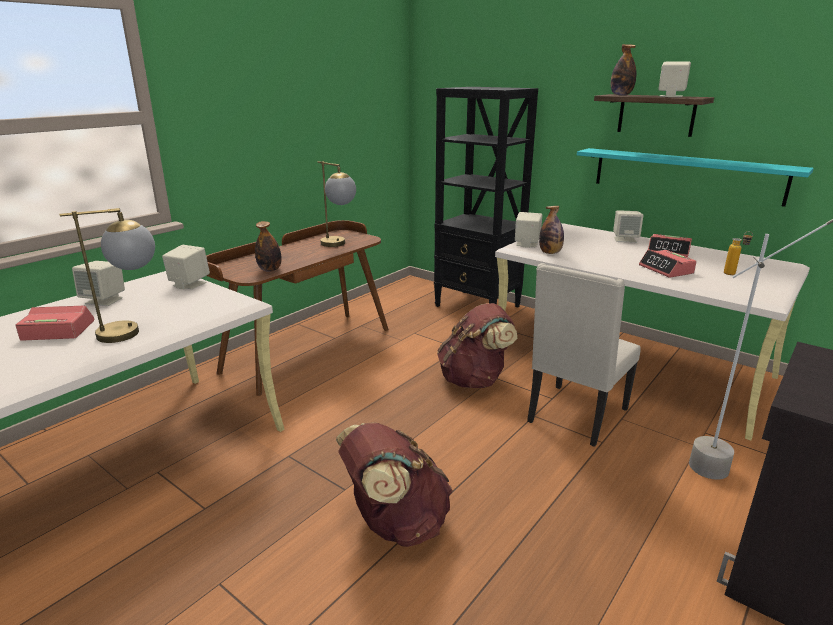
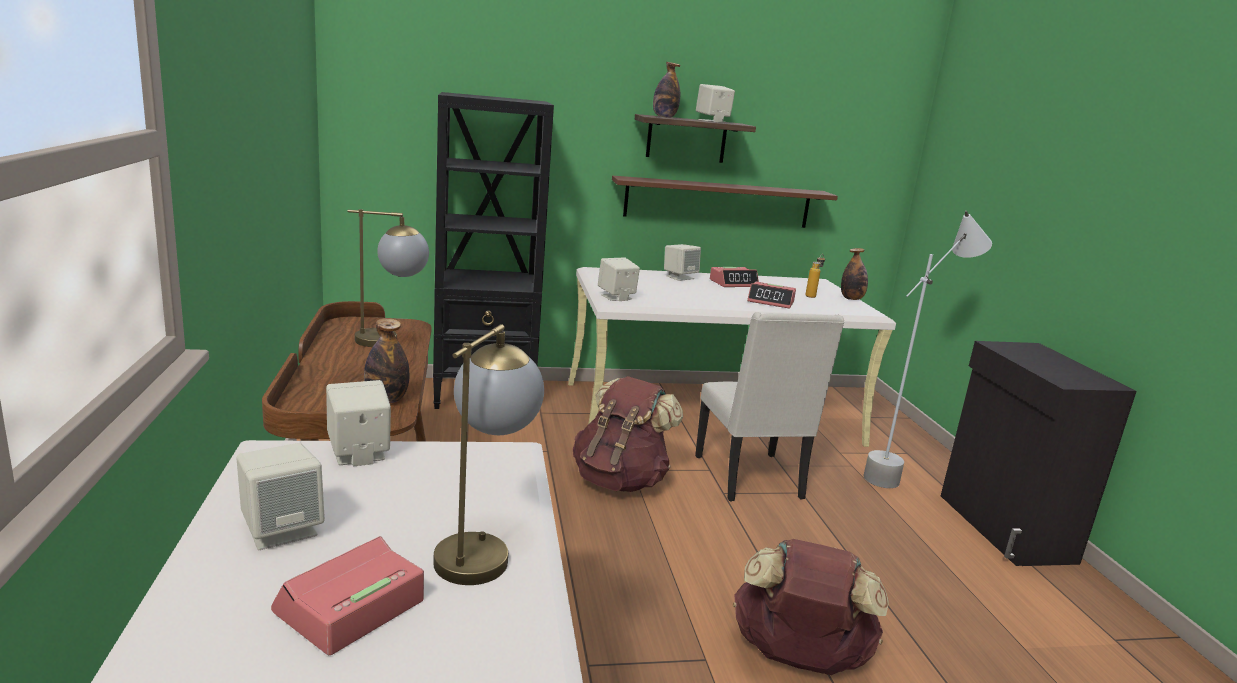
camera: 50 degrees left, 5 degrees down
bottle [539,206,564,254] -> bottle moved to [841,248,868,300]
turquoise shelf [577,148,814,207] -> brown shelf [612,176,838,228]

